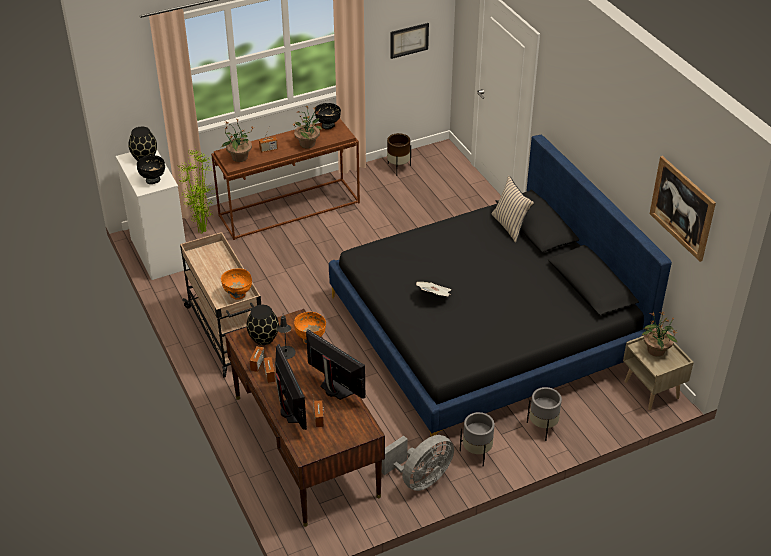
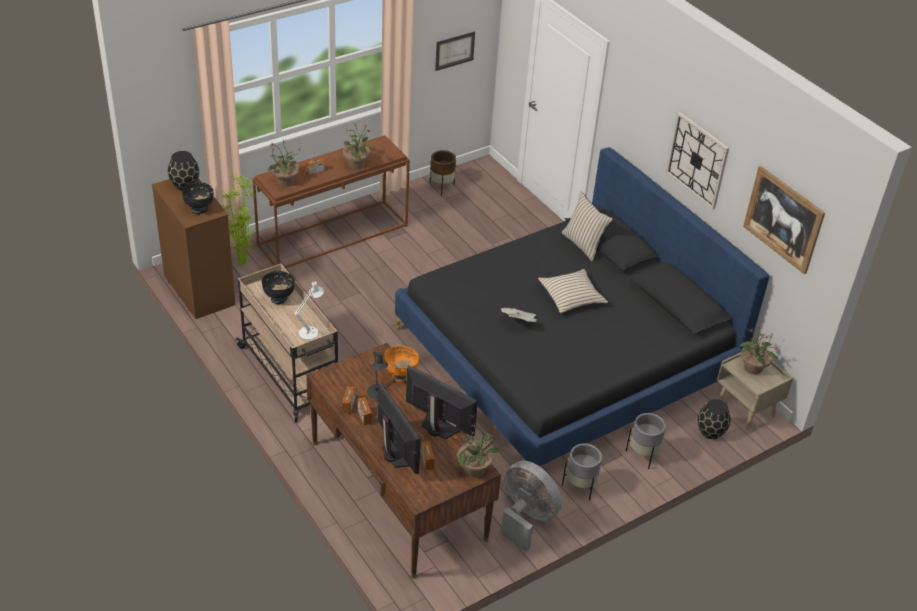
camera: 10 degrees left, 0 degrees up
white dresser [116,150,189,280] -> brown dresser [152,178,236,319]
orange bowl [221,269,252,300] -> white table lamp [295,281,324,340]
black vase [247,305,279,345] -> black vase moved to [698,399,731,439]
black bowl [315,103,341,130] -> black bowl moved to [262,271,295,304]
grey fan [382,435,454,491] -> grey fan turned 90 degrees counterclockwise [501,461,562,551]
none -> potted plant [452,424,503,477]
none -> beige pillow [538,269,608,313]
none -> wall clock [666,112,729,209]

